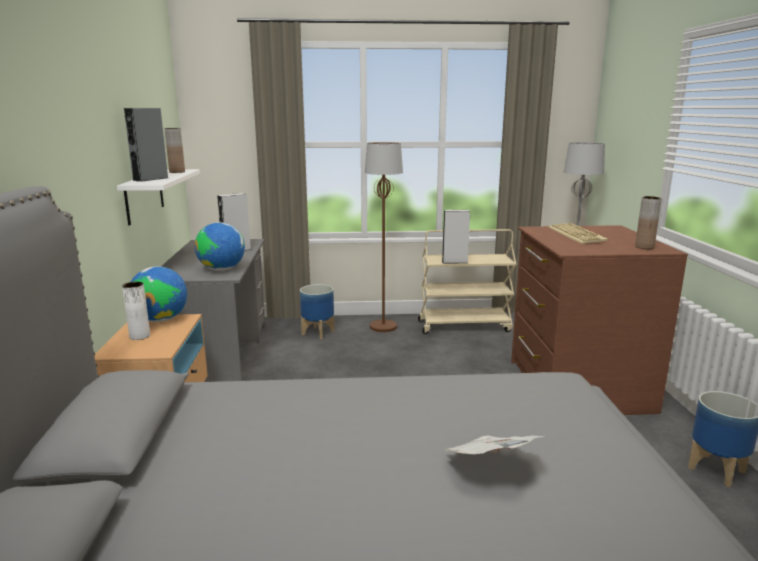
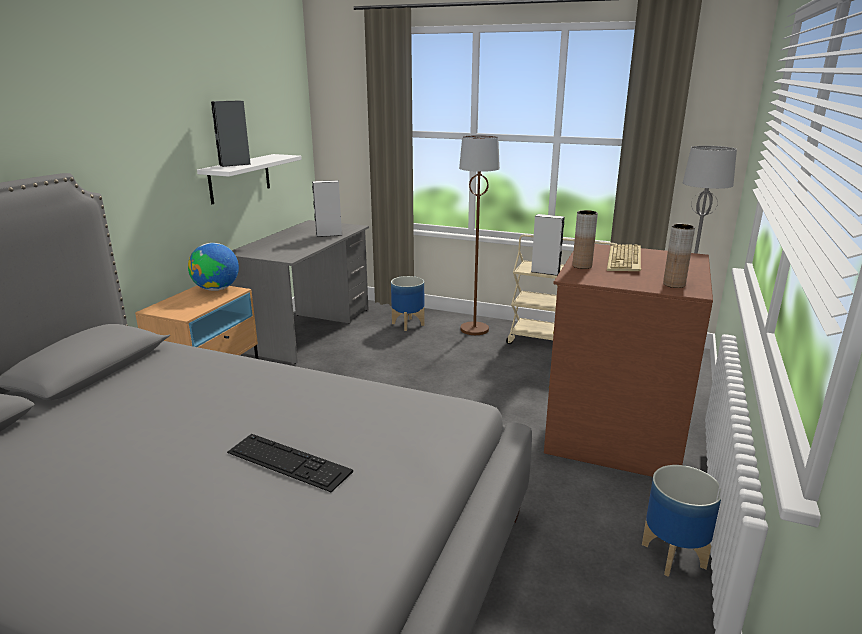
camera: 25 degrees right, 5 degrees up
white vase [122,282,150,340] -> none
brown vase [165,128,185,173] -> brown vase moved to [572,210,598,269]
globe [195,222,245,271] -> none
newspaper [446,436,545,454] -> keyboard [227,434,353,492]

